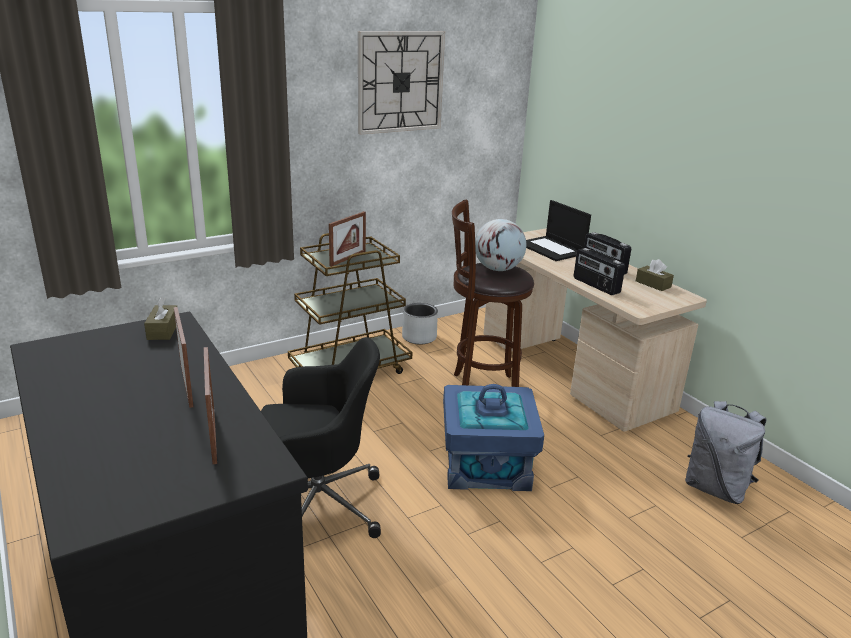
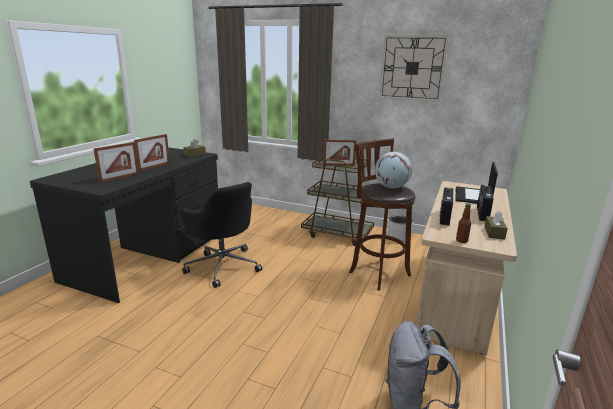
camera: 55 degrees right, 5 degrees down
blue storage box [443,384,544,491] -> none
none -> bottle [456,203,471,243]

